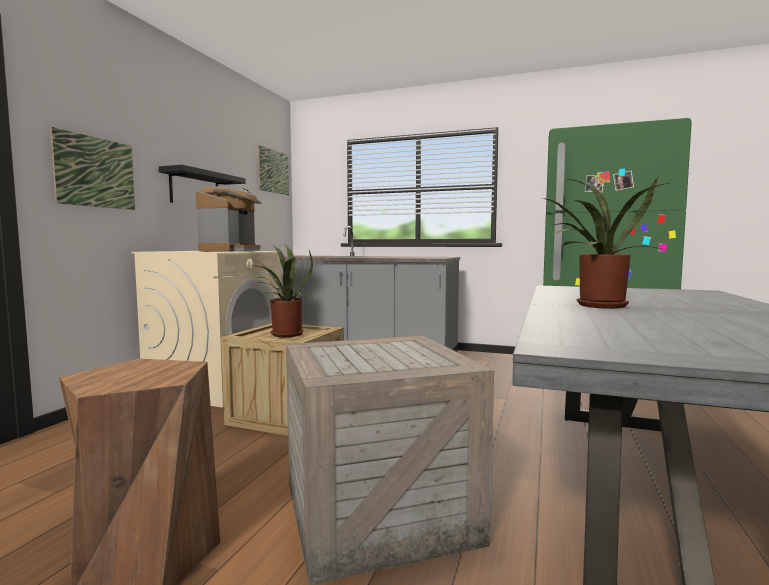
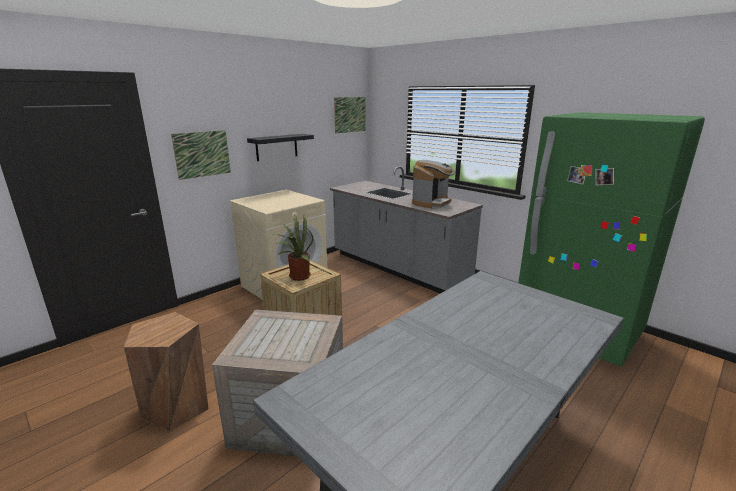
camera: 25 degrees right, 15 degrees up
coffee machine [196,187,262,251] -> coffee machine moved to [412,160,455,208]
potted plant [543,178,672,309] -> none

